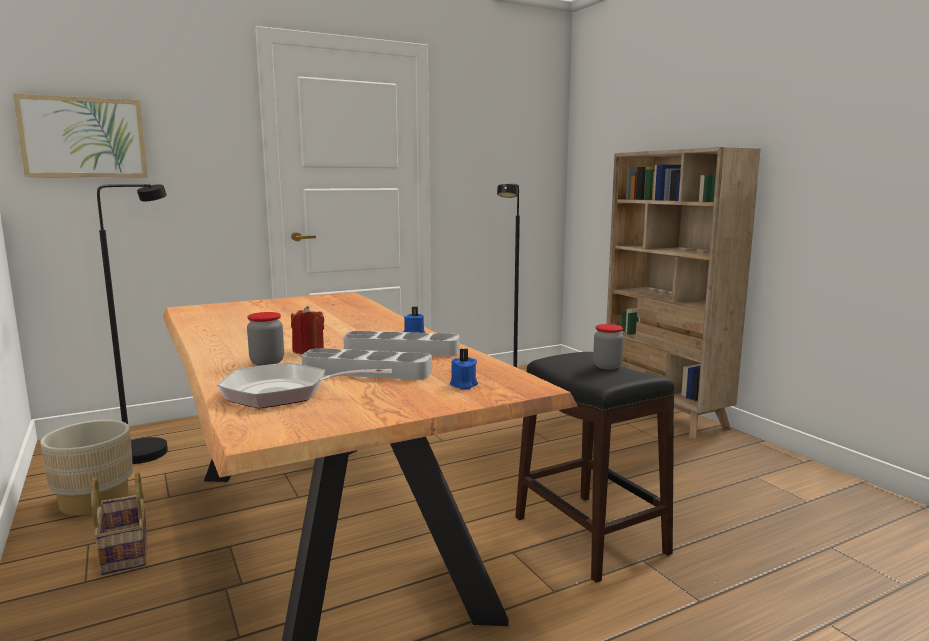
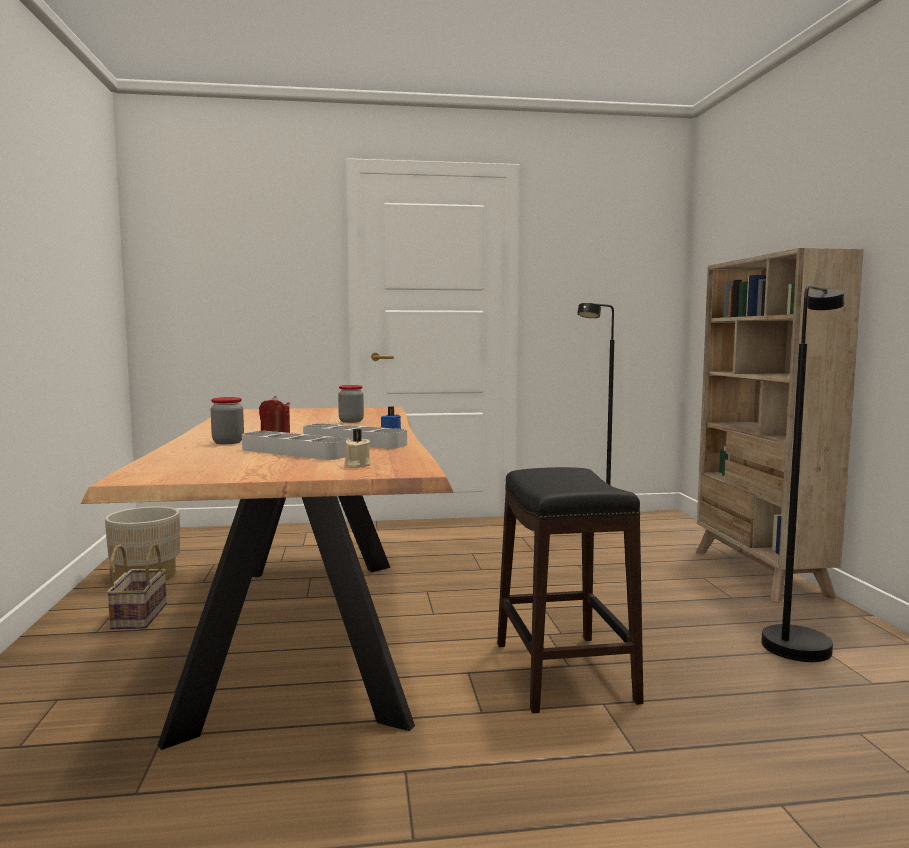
camera: 20 degrees right, 5 degrees down
picture [13,93,148,177] -> none
black floor lamp [97,184,168,464] -> black floor lamp moved to [761,285,845,662]
frying pan [217,363,392,409] -> none
blue candle [450,348,478,389] -> beige candle [345,429,371,468]
jar [593,324,624,370] -> jar moved to [338,385,364,423]

